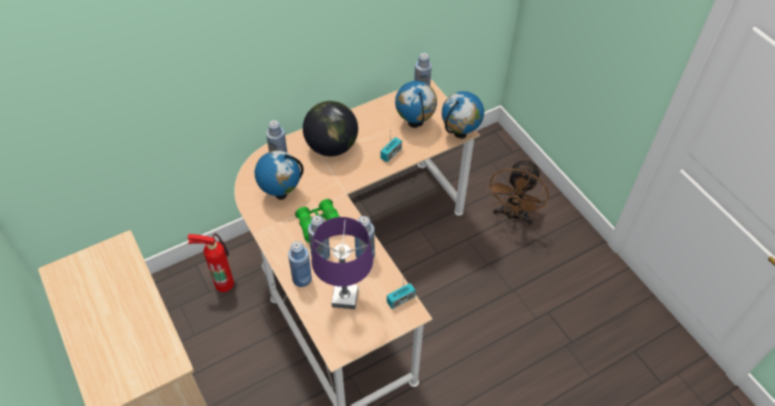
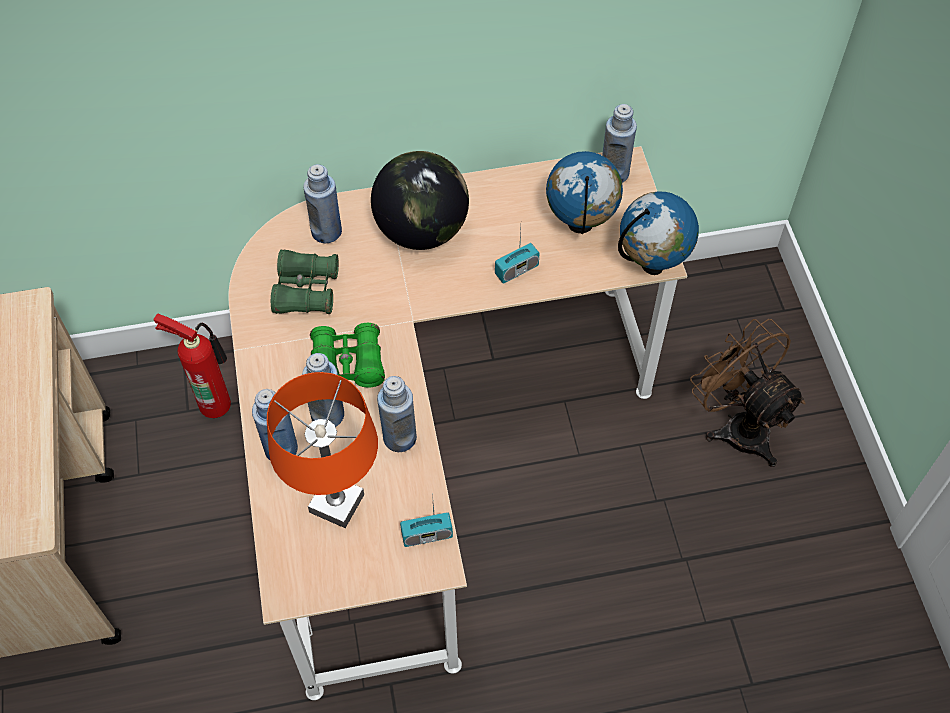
camera: 20 degrees right, 5 degrees up
globe [255,150,304,200] -> green binoculars [271,249,339,314]
purple table lamp [311,217,373,309] -> orange table lamp [267,372,378,528]
brown fan [486,159,549,225] -> brown fan turned 105 degrees clockwise [690,319,806,467]

